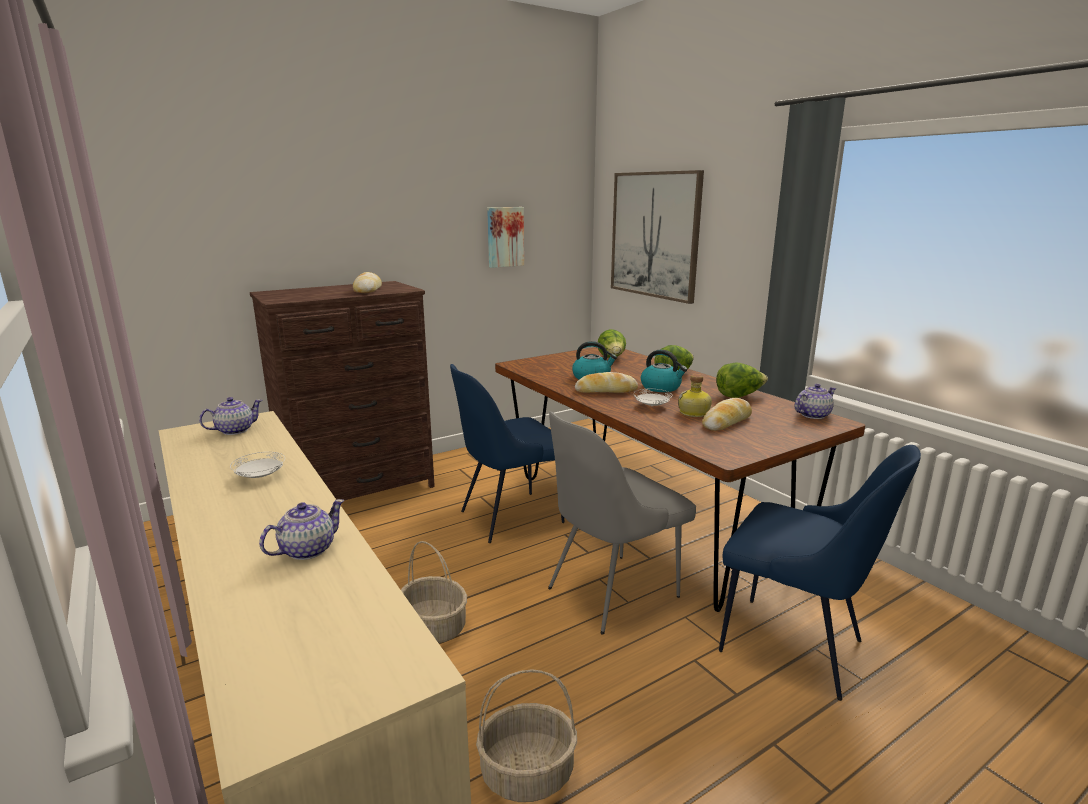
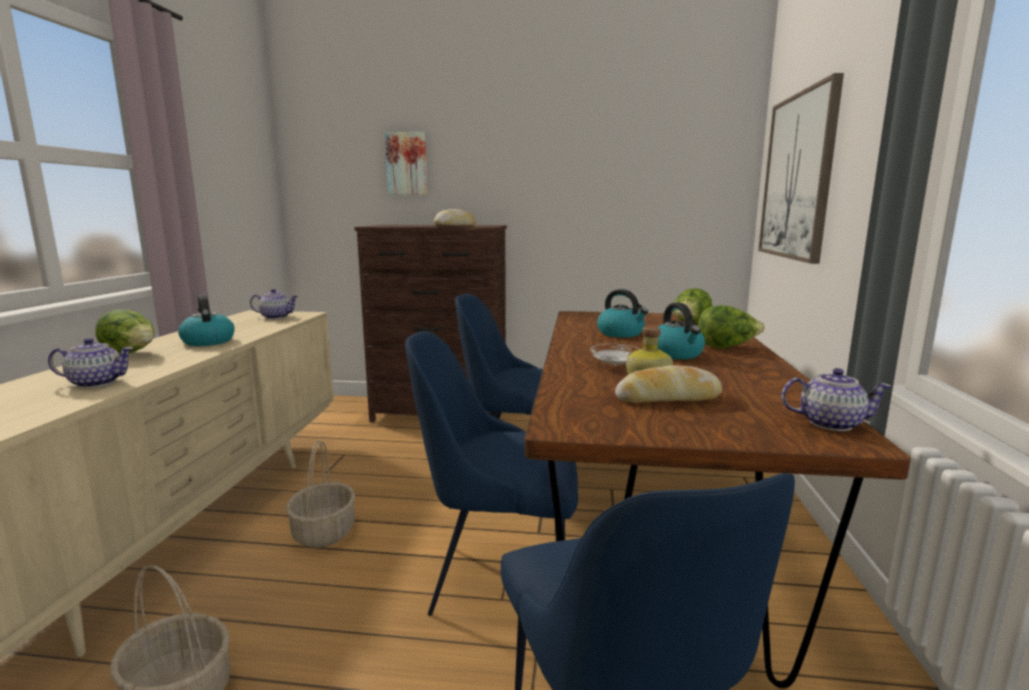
camera: 40 degrees right, 5 degrees down
white plate [230,452,285,478] -> kettle [178,295,235,346]
picture [487,207,524,268] -> picture moved to [385,132,428,195]
grey chair [548,411,696,635] -> blue chair [405,331,578,616]
bread [575,372,638,393] -> none
lettuce [716,362,768,398] -> lettuce moved to [95,310,155,354]

